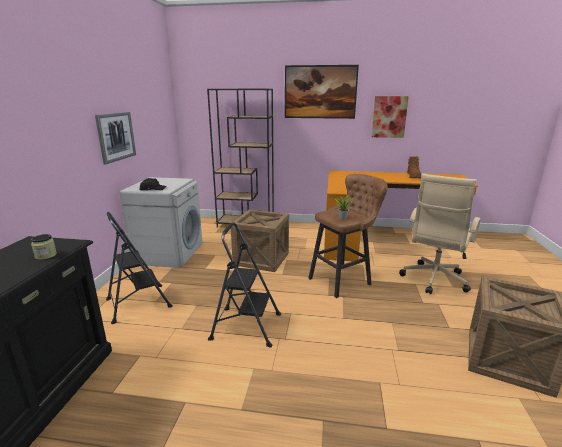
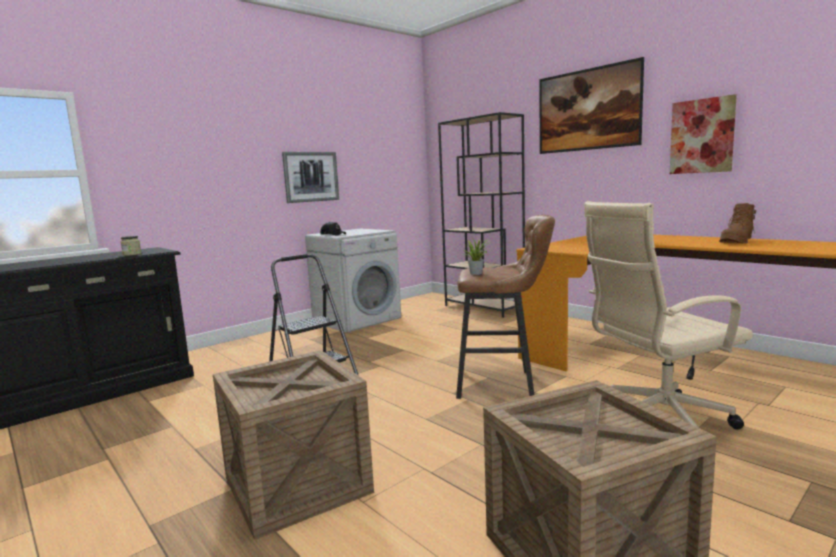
camera: 40 degrees right, 10 degrees down
black step ladder [106,212,173,324] -> none
crate [231,210,289,272] -> crate moved to [213,350,374,540]

